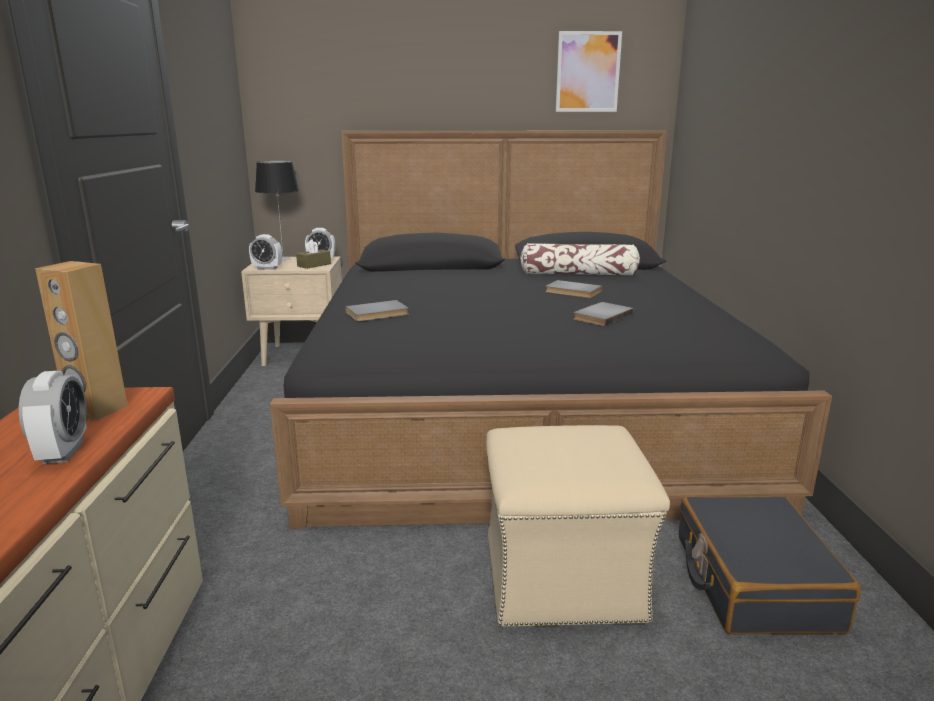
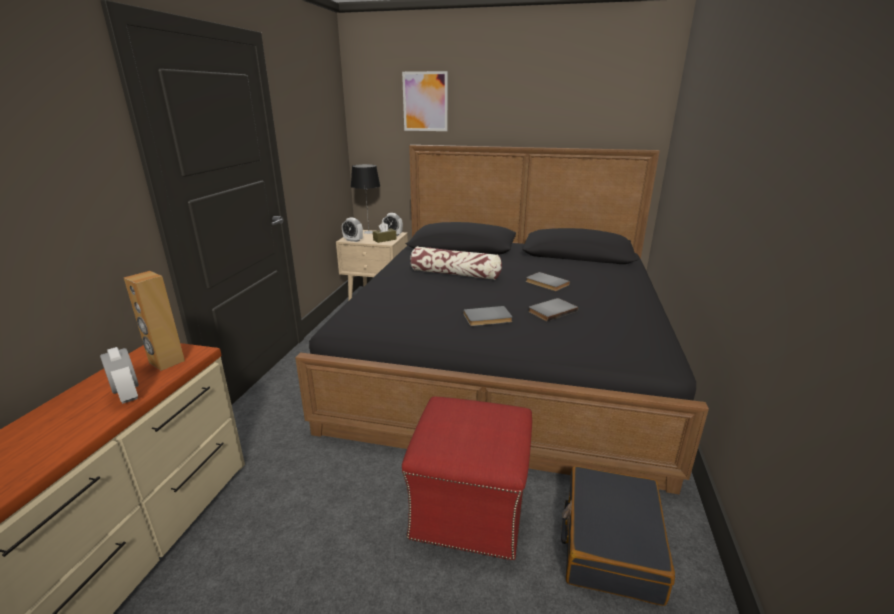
camera: 15 degrees right, 5 degrees up
alarm clock [19,371,87,464] -> alarm clock turned 45 degrees counterclockwise [100,347,139,404]
grey book [345,300,409,321] -> grey book moved to [463,306,512,326]
beige ottoman [486,425,670,627] -> red ottoman [402,397,532,560]
pillow [520,243,640,276] -> pillow moved to [410,246,502,280]
picture [556,31,622,112] -> picture moved to [402,71,448,131]

